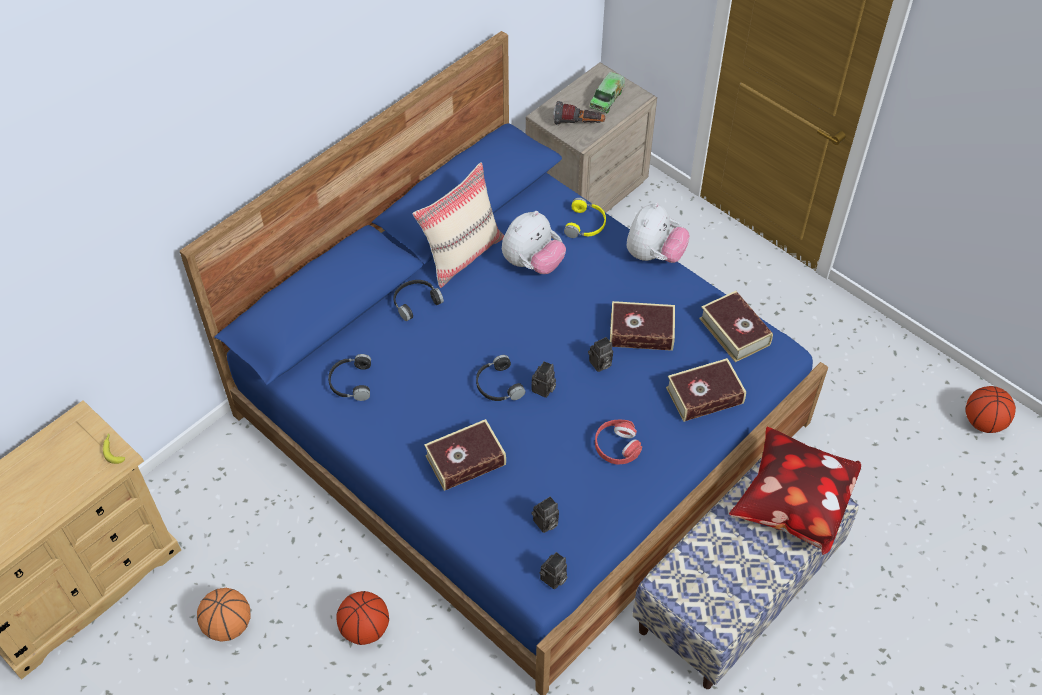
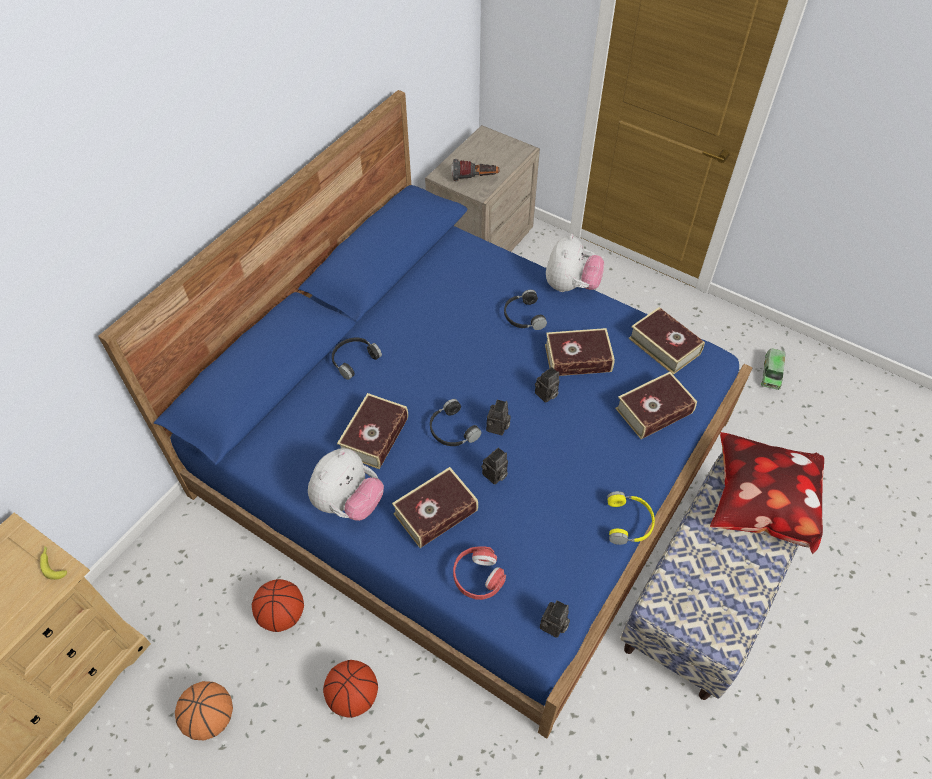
camera: 10 degrees left, 0 degrees up
black headphones [328,354,371,401] -> black headphones moved to [504,290,547,330]
beige pillow [412,162,504,288] -> none
plush toy [502,211,566,274] -> plush toy moved to [308,448,384,521]
camera [531,496,559,533] -> camera moved to [481,447,508,484]
yellow headphones [564,198,606,238] -> yellow headphones moved to [607,491,655,545]
toy truck [589,72,625,114] -> toy truck moved to [761,348,785,390]
red headphones [595,420,642,465] -> red headphones moved to [453,546,506,600]
basketball [965,386,1016,433] -> basketball moved to [252,579,304,632]
none -> book [337,393,408,469]

